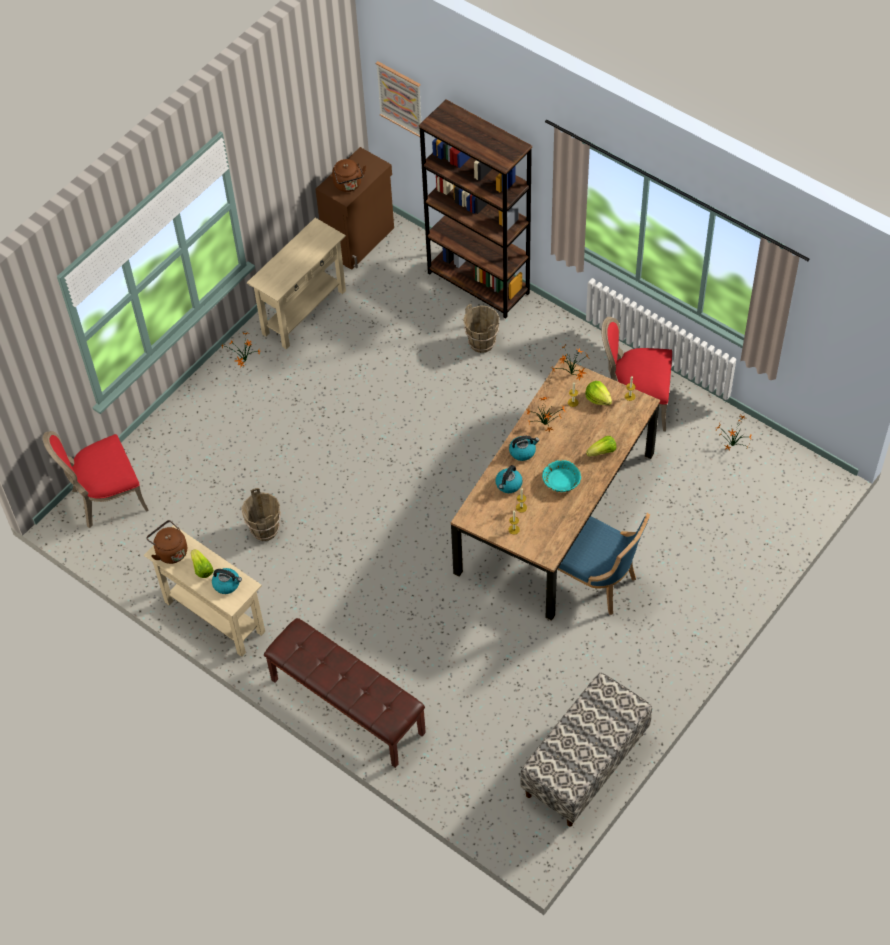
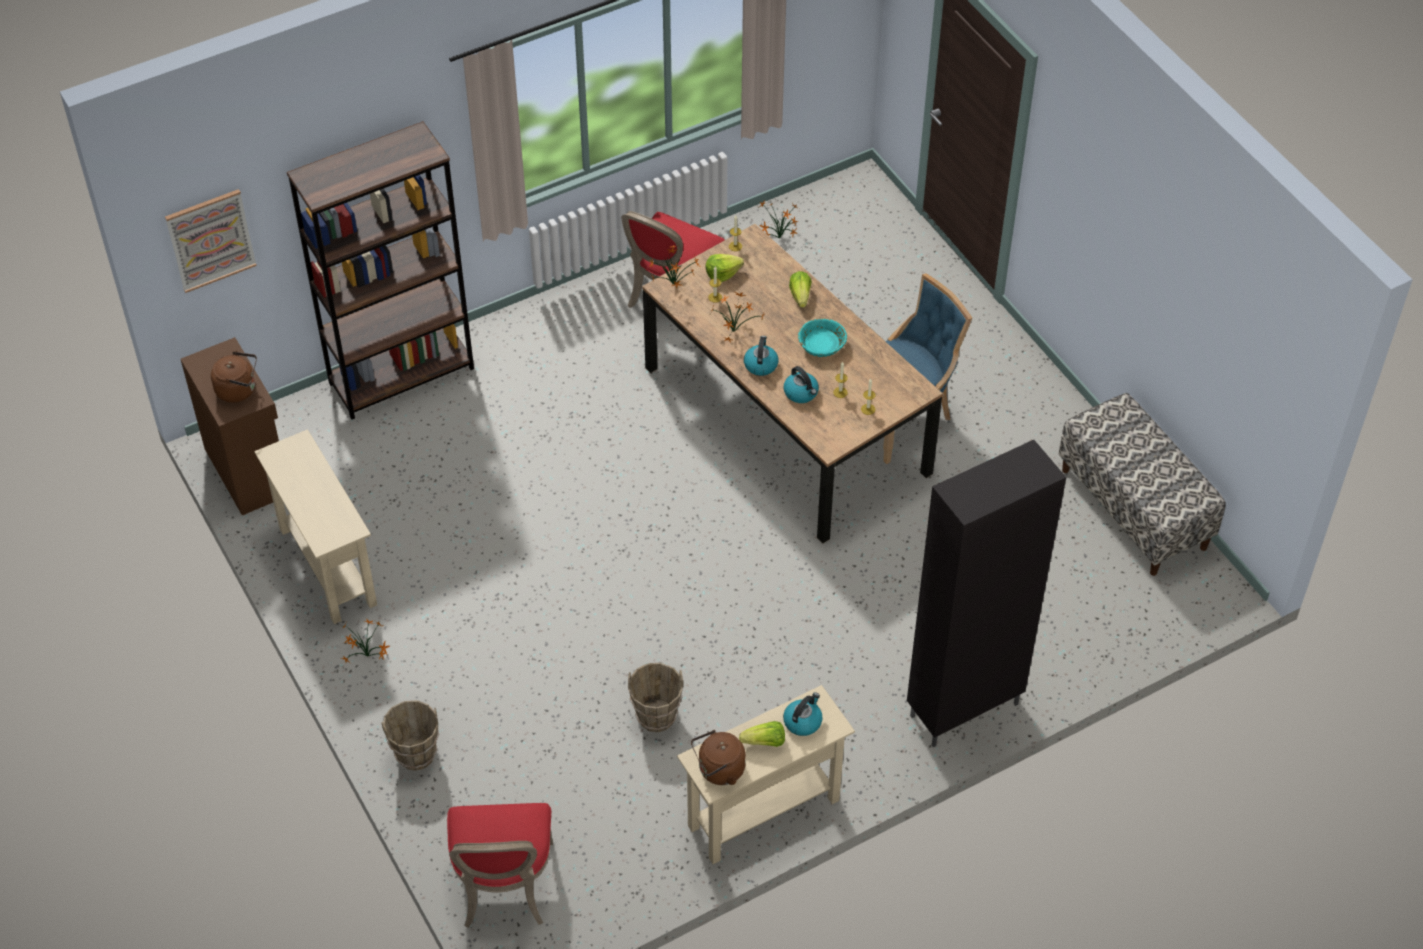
camera: 70 degrees left, 5 degrees down
brown bench [264,618,426,768] -> black cabinet [907,440,1066,747]
brown bucket [463,304,499,353] -> brown bucket moved to [381,700,439,771]

